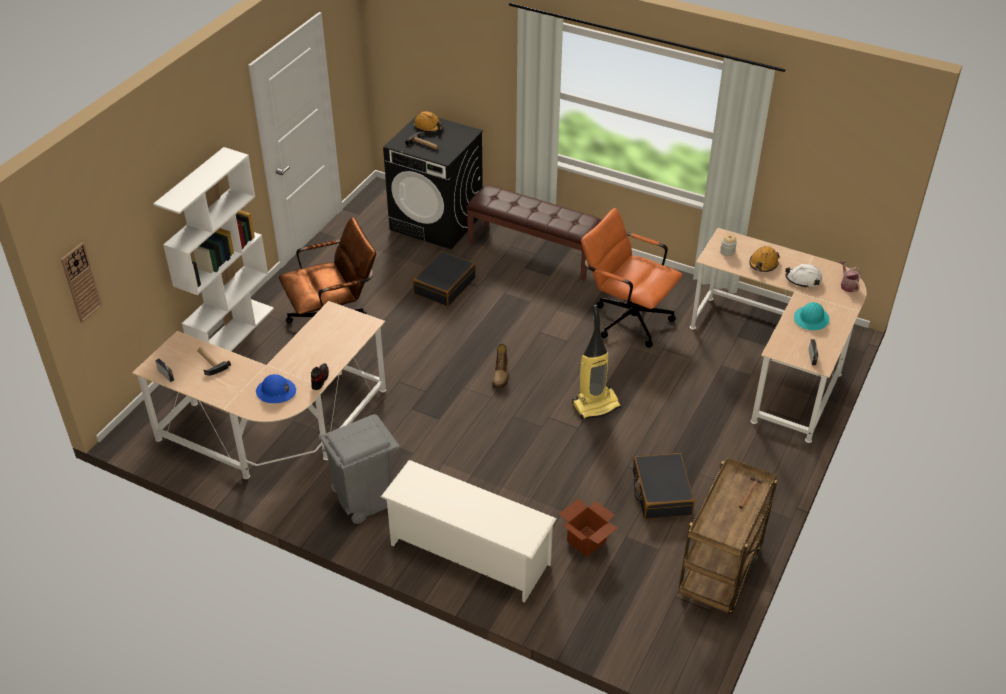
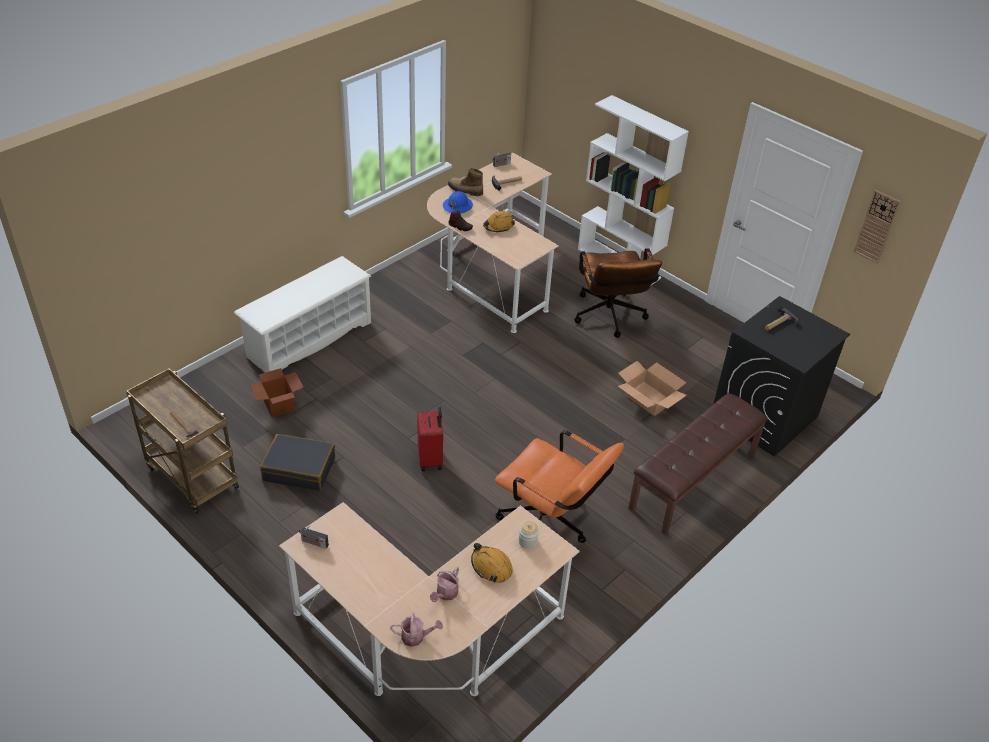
camera: 105 degrees right, 0 degrees up
wall clock [61,242,102,323] -> wall clock moved to [854,190,901,264]
grey trash can [318,414,399,524] -> none
black suitcase [413,251,476,306] -> cardboard box [618,361,687,416]
orange hard hat [414,111,443,132] -> orange hard hat moved to [483,211,515,232]
boot [492,343,508,389] -> boot moved to [448,168,483,196]
vacuum cleaner [572,304,621,420] -> red suitcase [417,407,443,471]
orange office chair [581,208,682,348] -> orange office chair turned 75 degrees clockwise [495,430,624,543]
white hard hat [785,264,822,288] -> watering can [430,567,459,602]
turquoise hard hat [794,302,830,330] -> none

